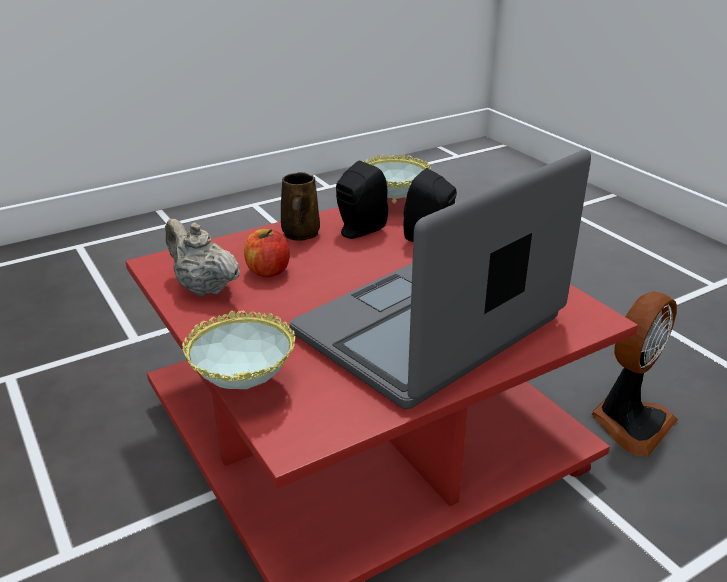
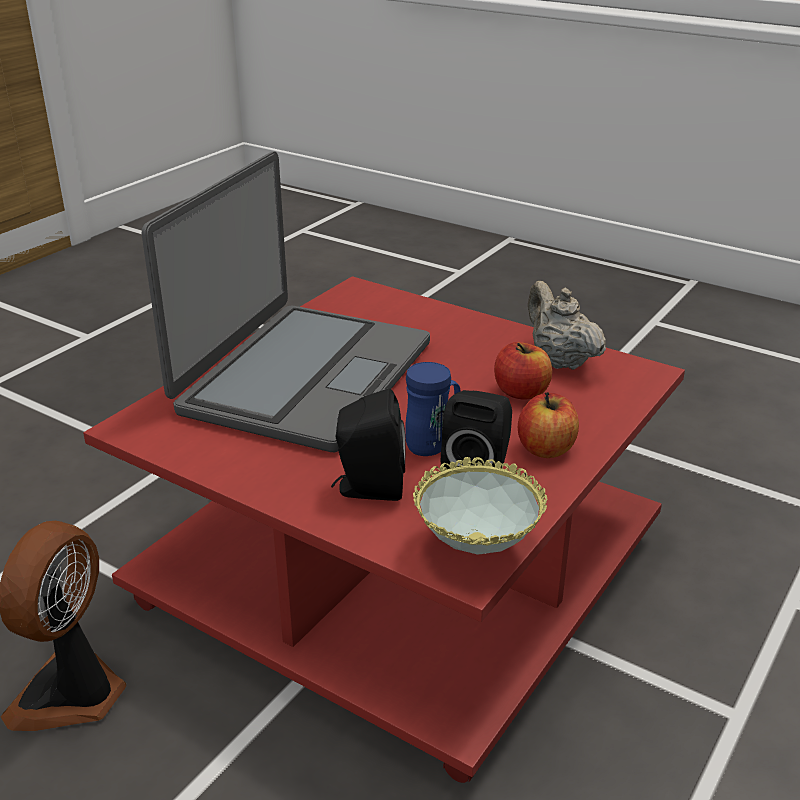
camera: 155 degrees right, 0 degrees up
beige teapot [165,219,240,296] -> beige teapot turned 135 degrees counterclockwise [528,281,606,370]
bowl [182,311,295,389] -> none
brown mug [281,172,320,241] -> apple [518,392,579,458]
none -> blue mug [405,362,461,456]

